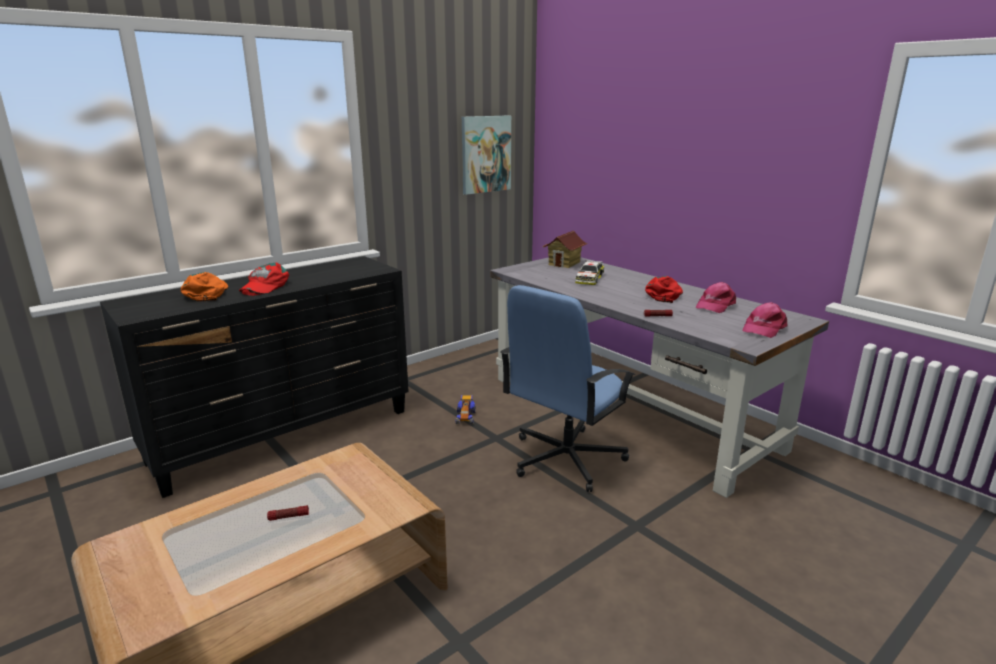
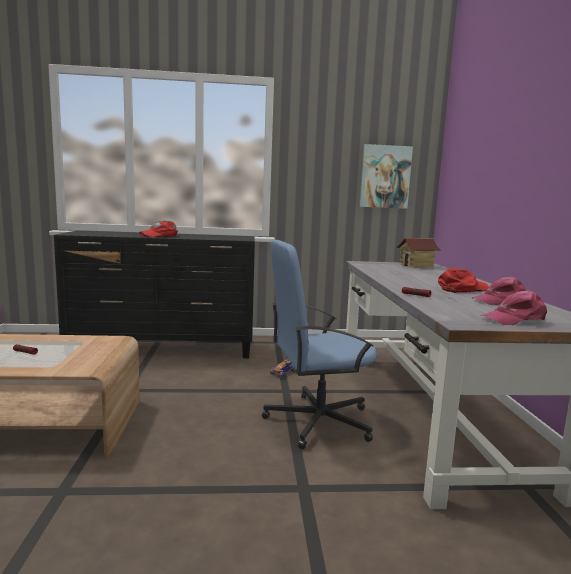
camera: 35 degrees right, 10 degrees down
orange cap [181,272,228,302] -> none
toy car [575,260,604,285] -> none

